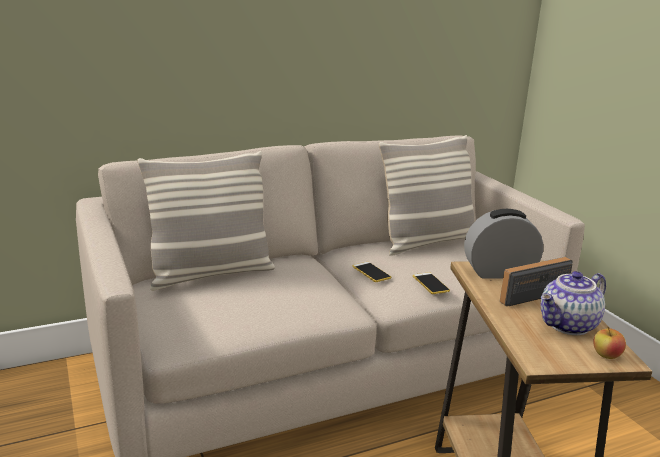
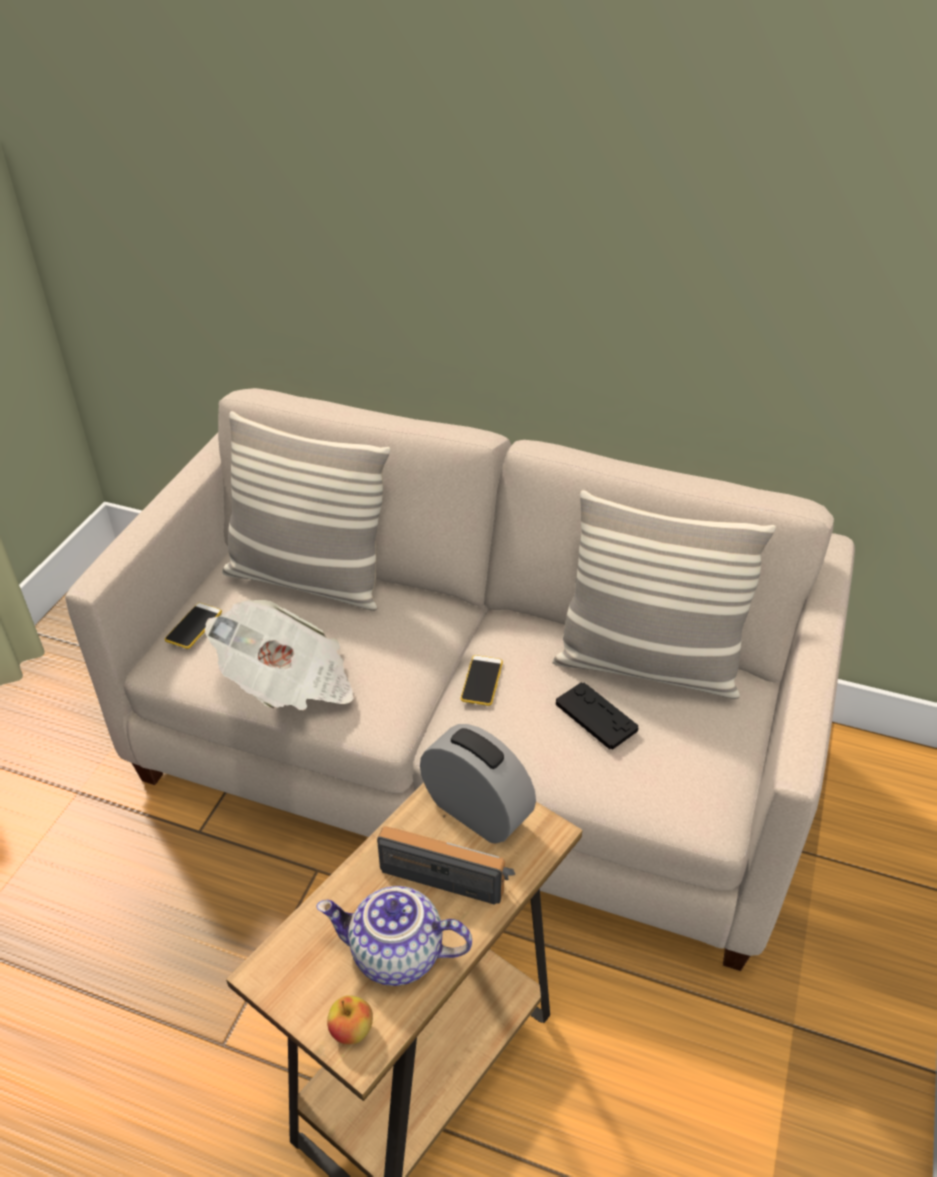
camera: 45 degrees right, 20 degrees up
phone [413,272,450,294] -> phone moved to [165,603,222,649]
none -> newspaper [205,599,354,710]
none -> black game controller [556,682,638,750]

